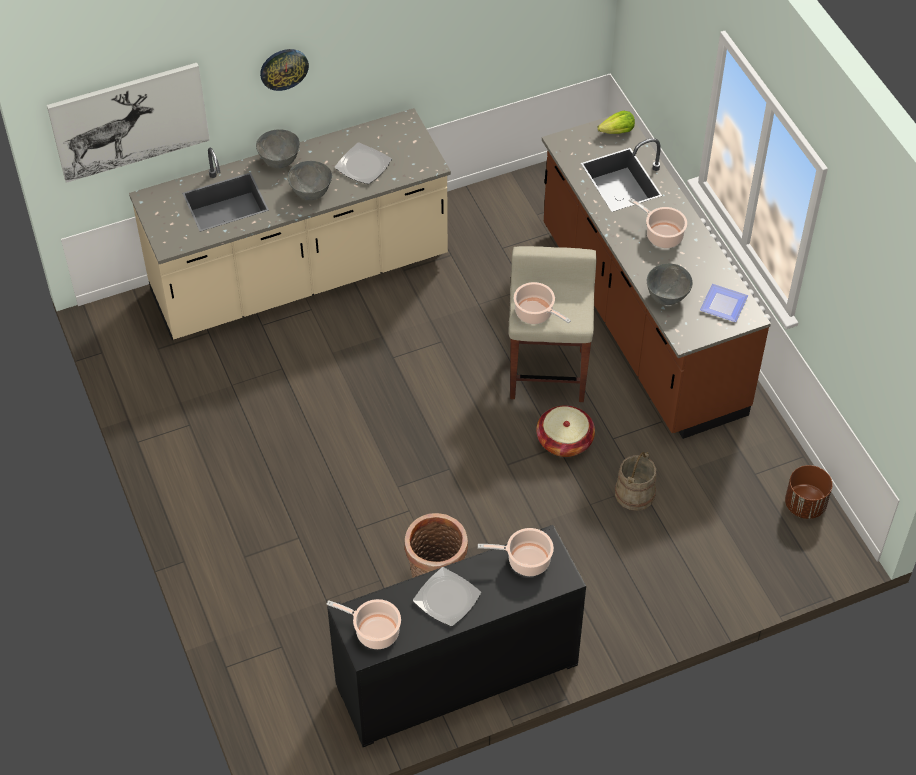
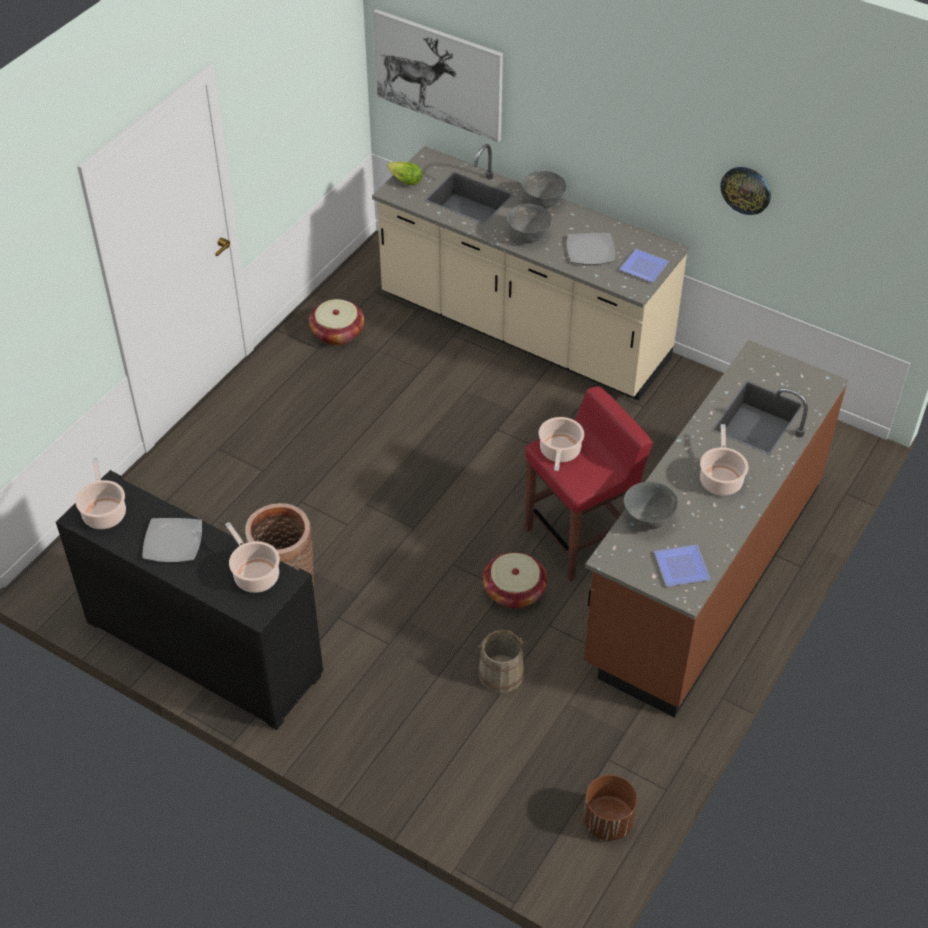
camera: 55 degrees right, 5 degrees down
wall clock [260,49,309,91] -> wall clock moved to [720,167,771,215]
beige stool [508,246,597,402] -> red stool [525,386,653,581]
lettuce [598,111,635,134] -> lettuce moved to [387,162,422,185]
none -> basket [309,299,364,345]
none -> plate [619,249,669,282]

